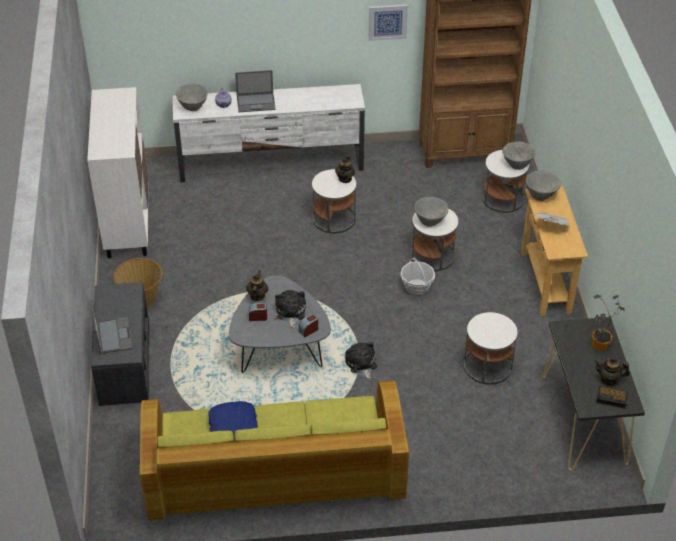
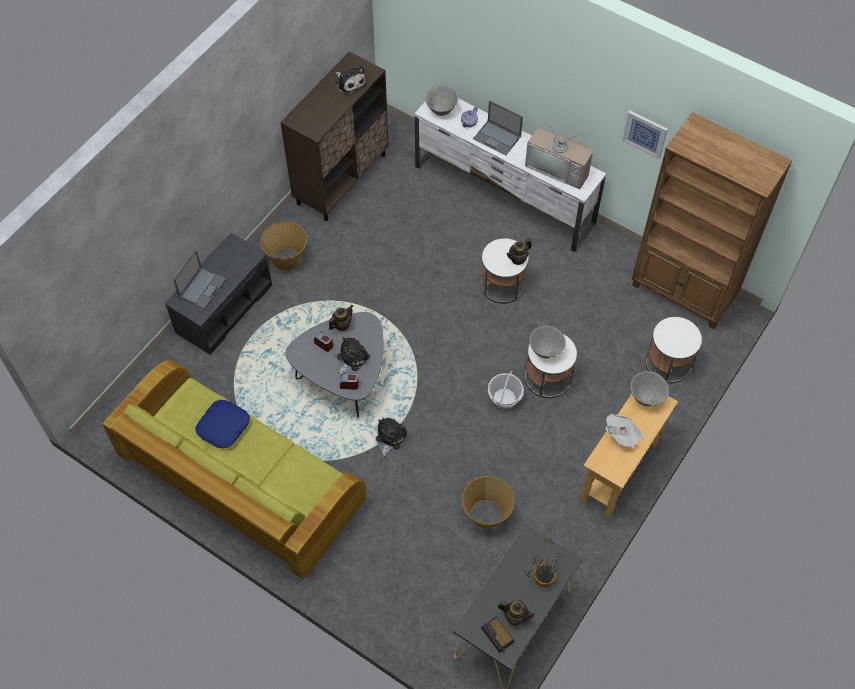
camera: 40 degrees right, 15 degrees up
white cabinet [87,87,148,259] -> brown cabinet [280,52,389,221]
white side table [464,312,517,385] -> basket [462,476,515,529]
grey bowl [502,141,535,170] -> none
teapot [595,357,630,386] -> teapot turned 150 degrees clockwise [498,600,535,625]
none -> plush toy [335,66,366,95]
none -> television [525,119,593,189]

